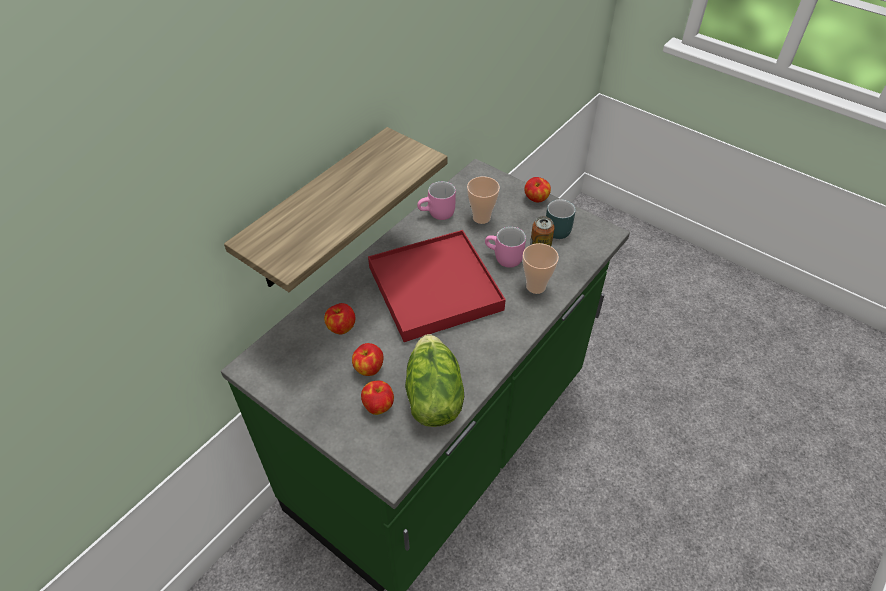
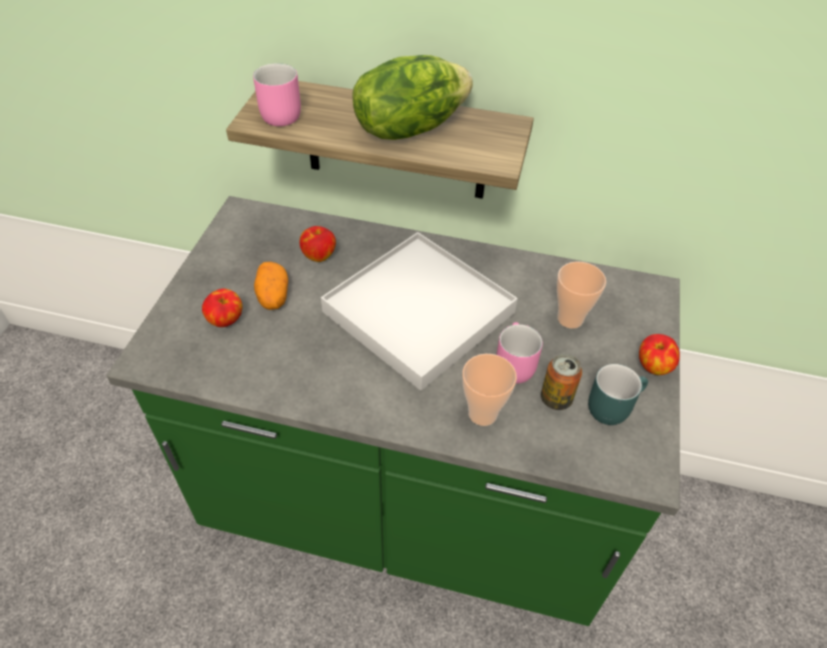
camera: 65 degrees right, 0 degrees up
apple [352,343,384,376] -> potato [254,262,288,310]
red tray [368,230,506,342] -> white tray [321,232,518,391]
lettuce [405,334,464,427] -> lettuce moved to [352,55,473,140]
pink mug [417,181,456,220] -> pink mug moved to [253,63,301,126]

